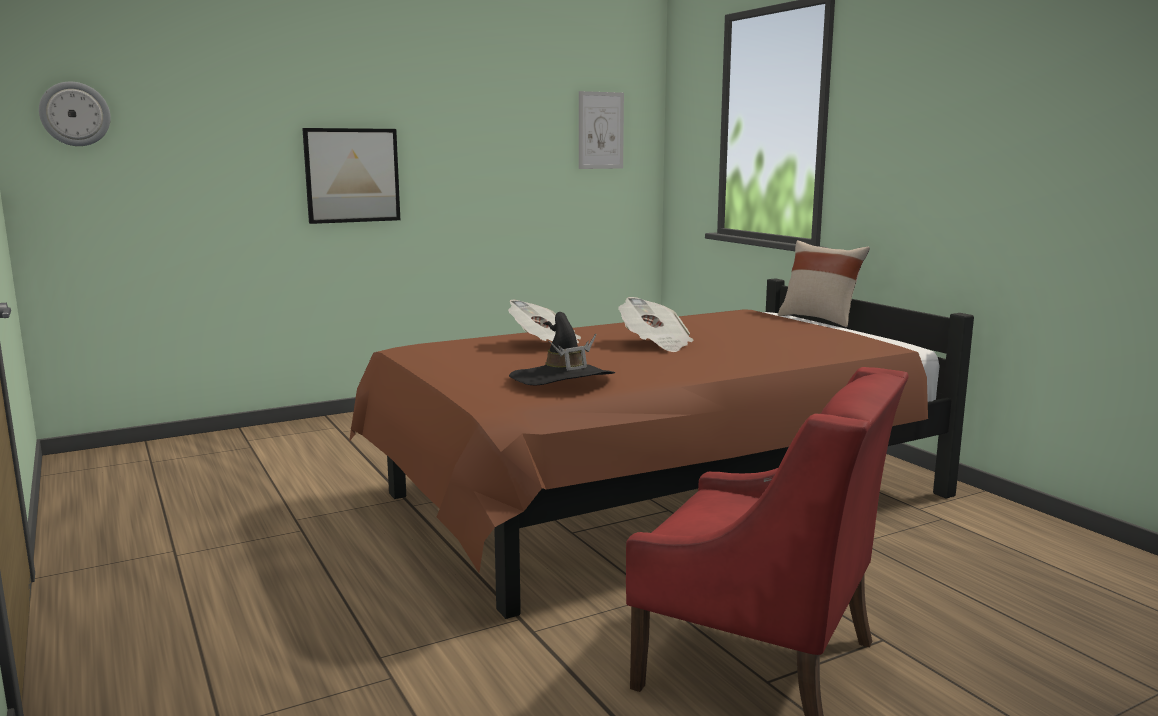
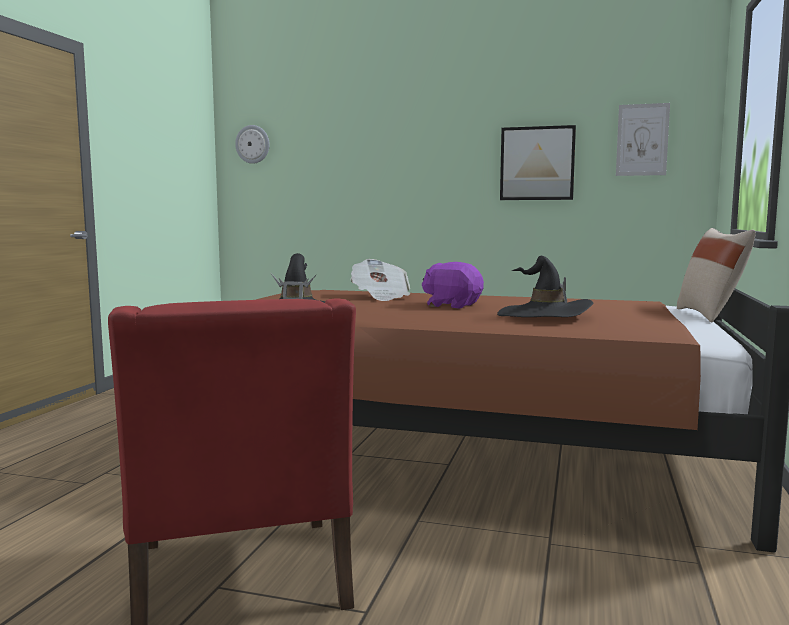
camera: 45 degrees right, 5 degrees down
picture [302,128,400,224] -> picture moved to [500,125,576,200]
newspaper [618,297,693,352] -> purple plush toy [422,262,484,309]
none -> black hat [497,256,593,317]

